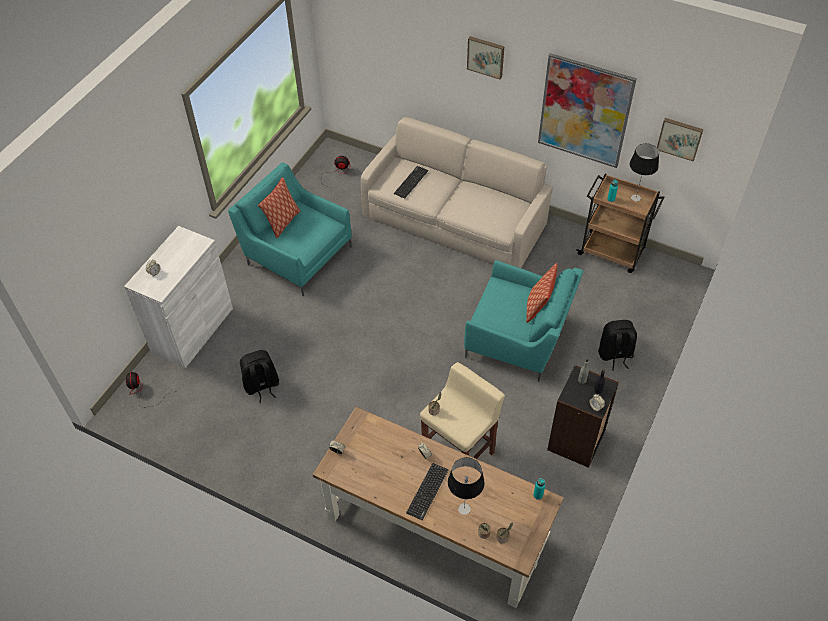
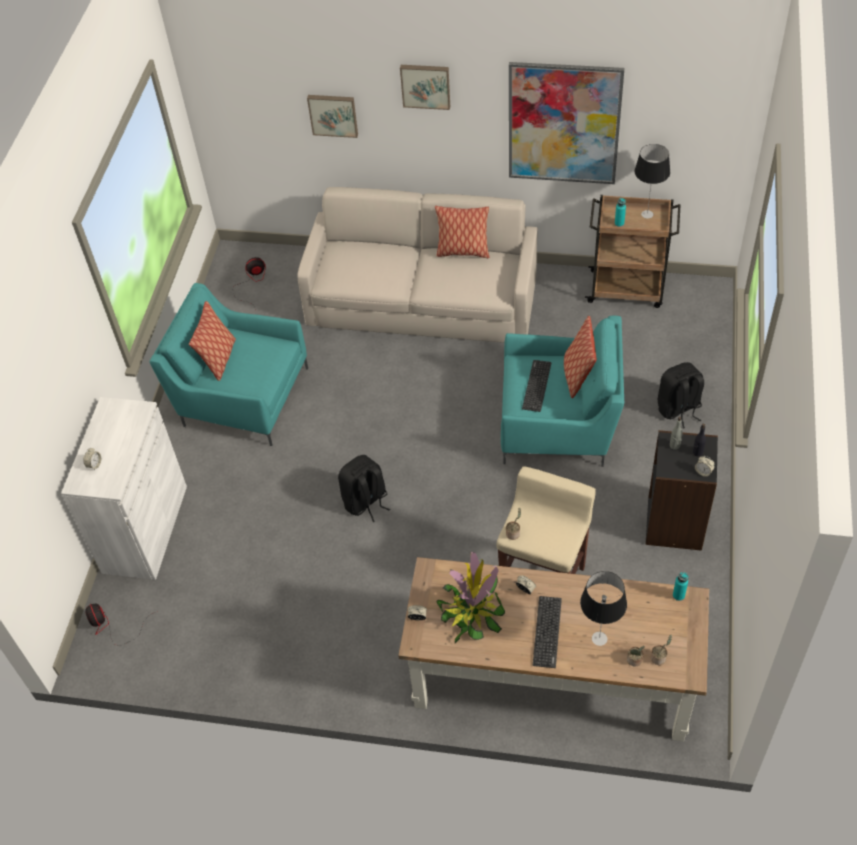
camera: 15 degrees left, 0 degrees up
black backpack [240,350,279,403] -> black backpack moved to [338,455,390,522]
keyboard [394,166,428,199] -> keyboard moved to [522,360,551,412]
picture [657,118,704,161] -> picture moved to [307,95,358,138]
none -> pillow [435,206,489,258]
none -> potted plant [436,552,505,643]

